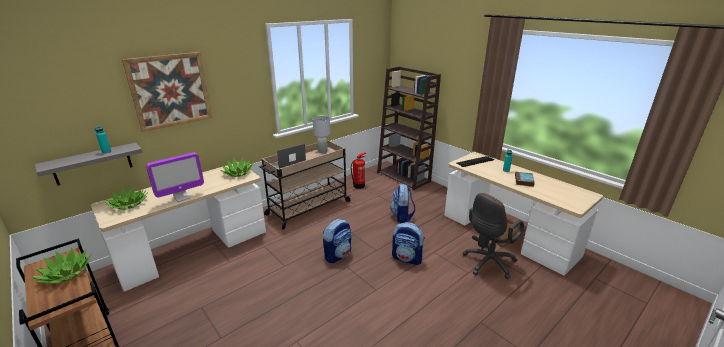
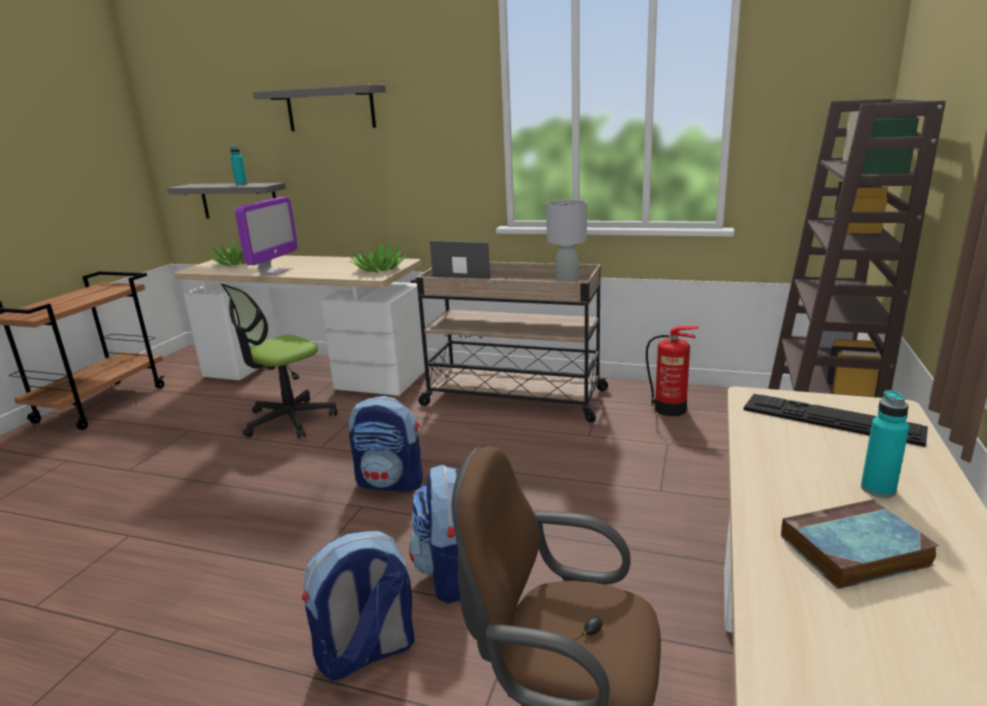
camera: 60 degrees right, 5 degrees down
potted plant [31,247,92,284] -> none
picture [122,52,212,132] -> grey shelf [253,85,386,131]
monitor [146,152,204,202] -> monitor turned 90 degrees counterclockwise [235,197,297,275]
backpack [390,184,416,223] -> backpack moved to [302,531,415,681]
none -> office chair [221,283,337,439]

